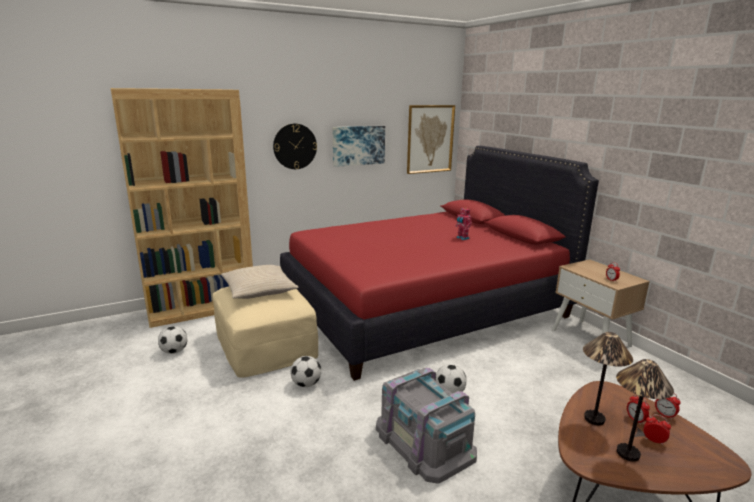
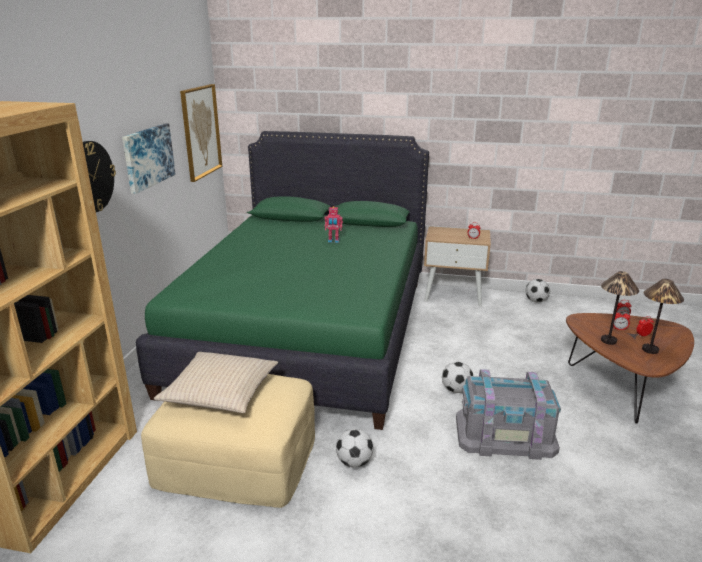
camera: 50 degrees left, 5 degrees up
football [158,326,187,354] -> football moved to [526,279,550,302]
red bed [280,146,599,381] -> green bed [136,131,429,430]

